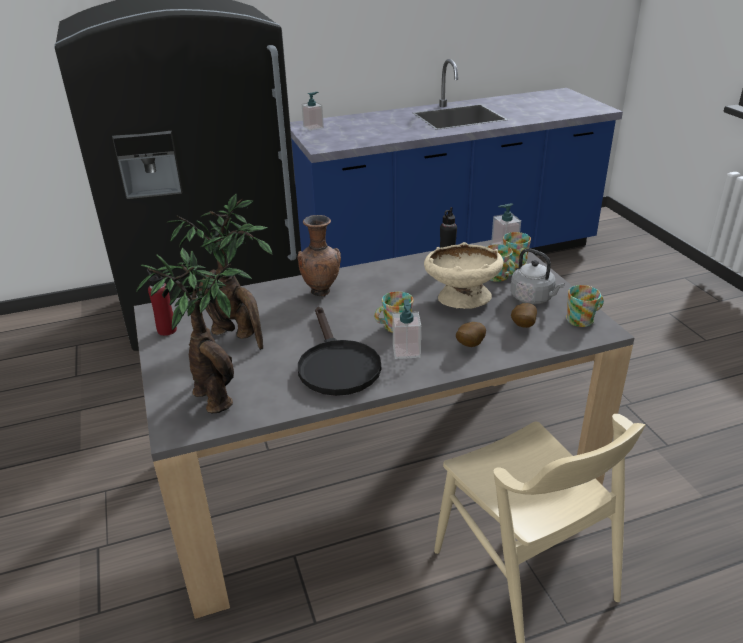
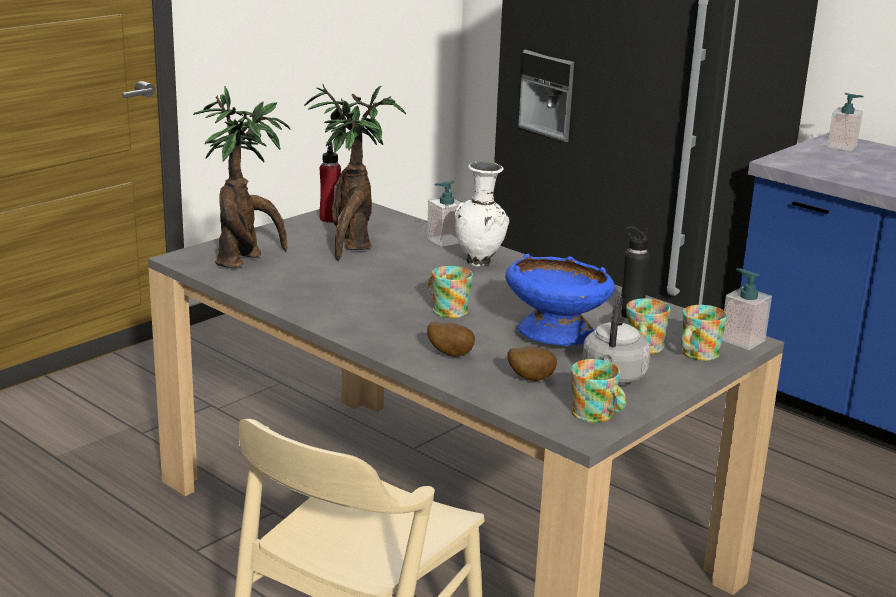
camera: 60 degrees right, 10 degrees down
brown vase [297,215,341,296] -> white vase [455,161,509,266]
black frying pan [298,307,381,396] -> none
soap dispenser [392,299,421,359] -> soap dispenser moved to [427,181,465,247]
beige bowl [424,242,504,309] -> blue bowl [505,253,615,346]

